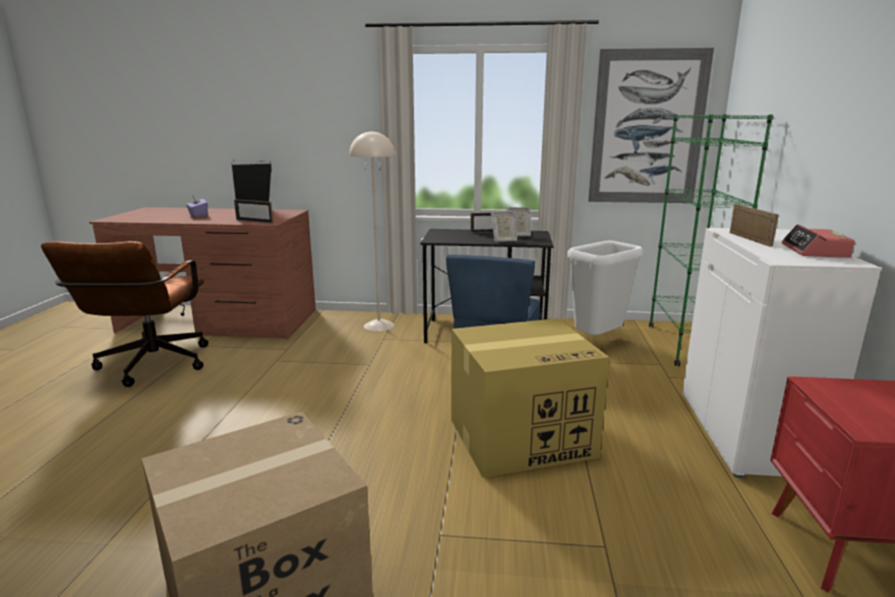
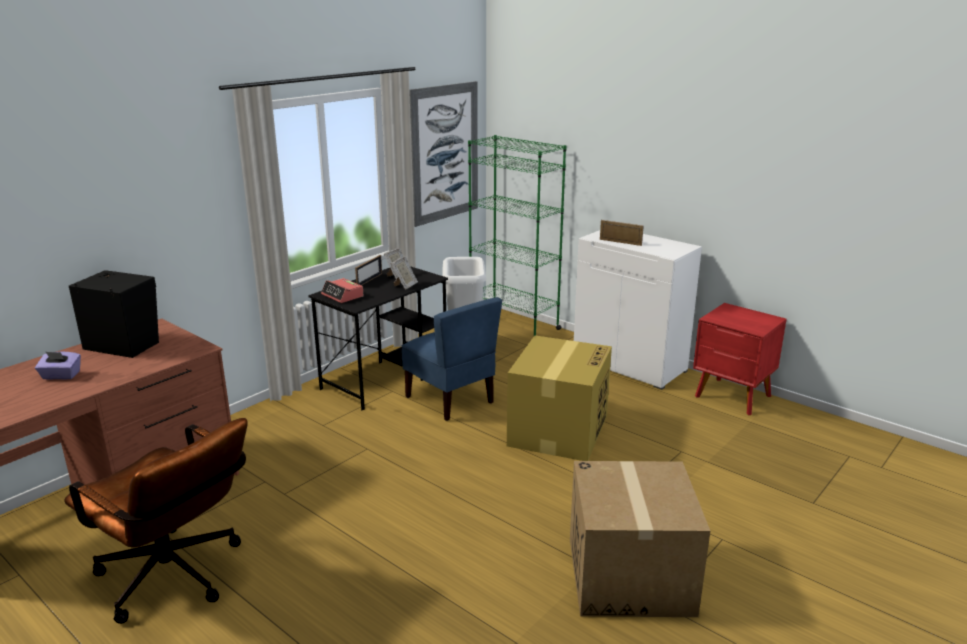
camera: 55 degrees left, 5 degrees up
picture frame [234,199,273,223] -> none
beige floor lamp [349,130,395,331] -> none
alarm clock [782,224,855,258] -> alarm clock moved to [321,278,364,303]

